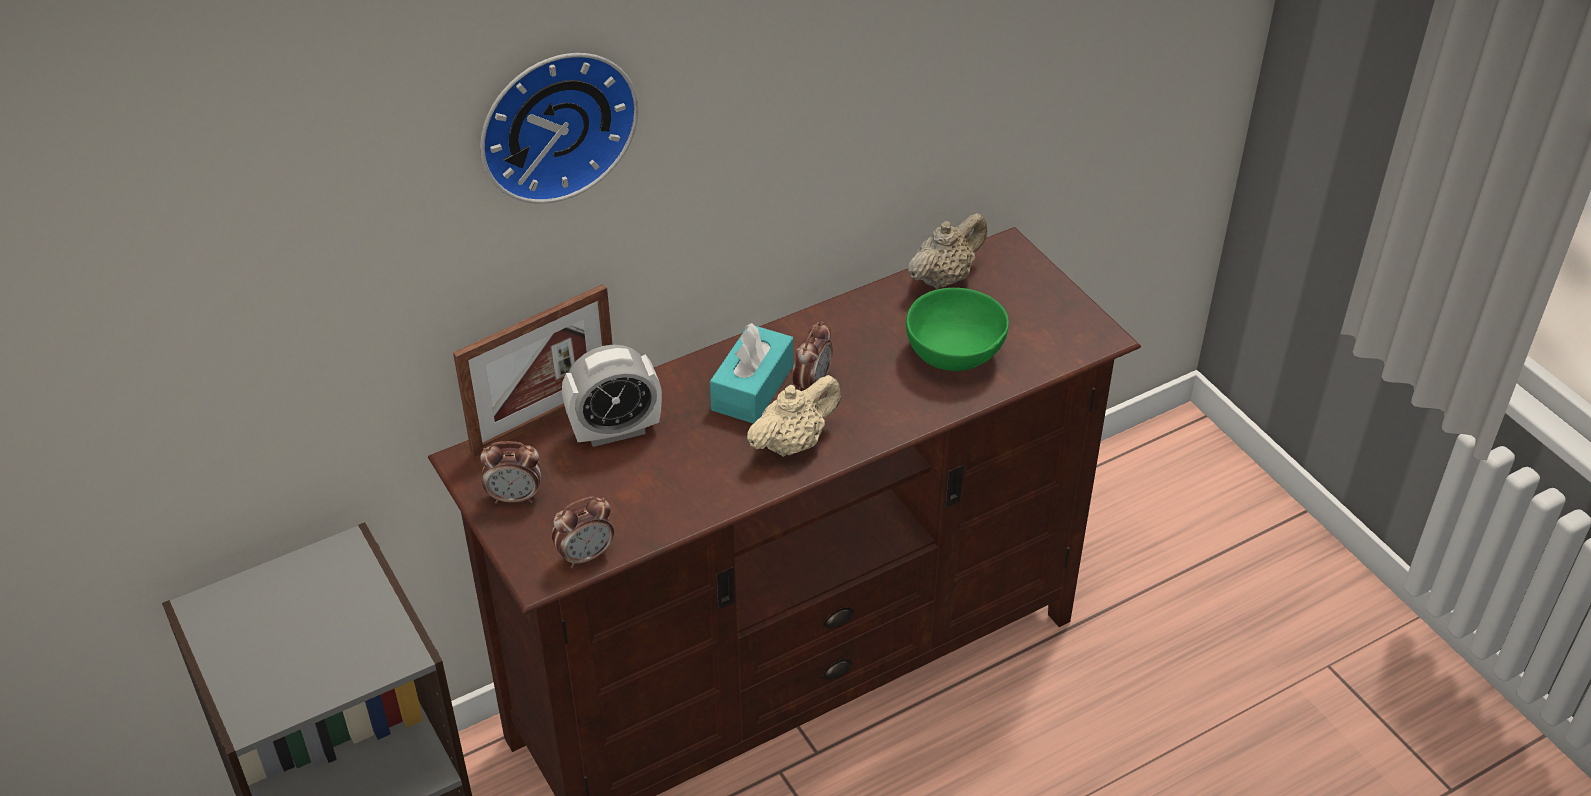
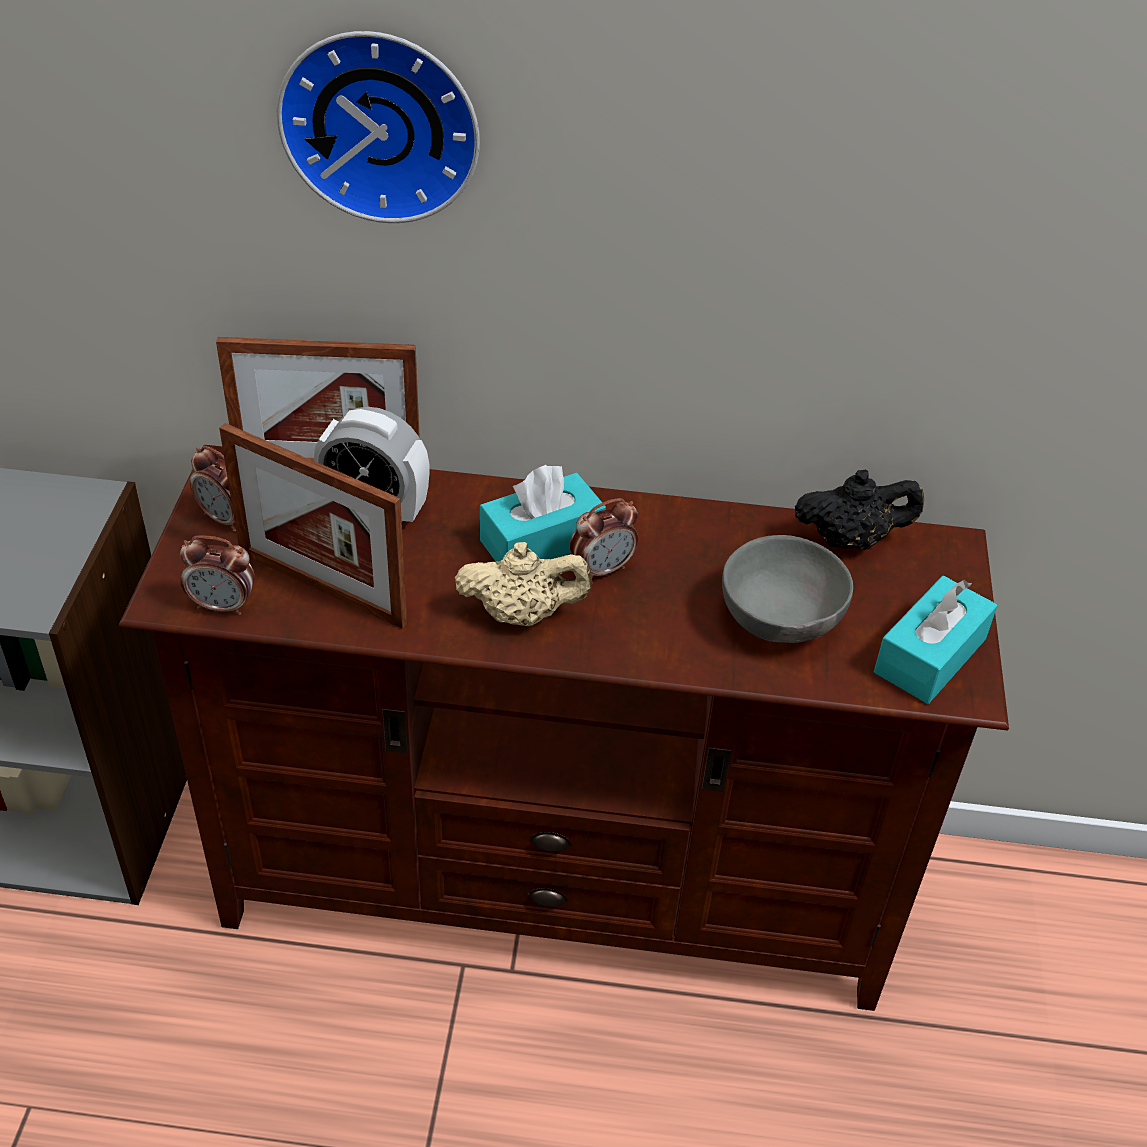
camera: 35 degrees right, 0 degrees up
green bowl [906,288,1009,371] -> grey bowl [722,535,853,643]
beige teapot [907,213,987,289] -> black teapot [795,470,924,550]
none -> picture frame [219,423,407,629]
none -> turquoise tissue box [874,576,997,704]

